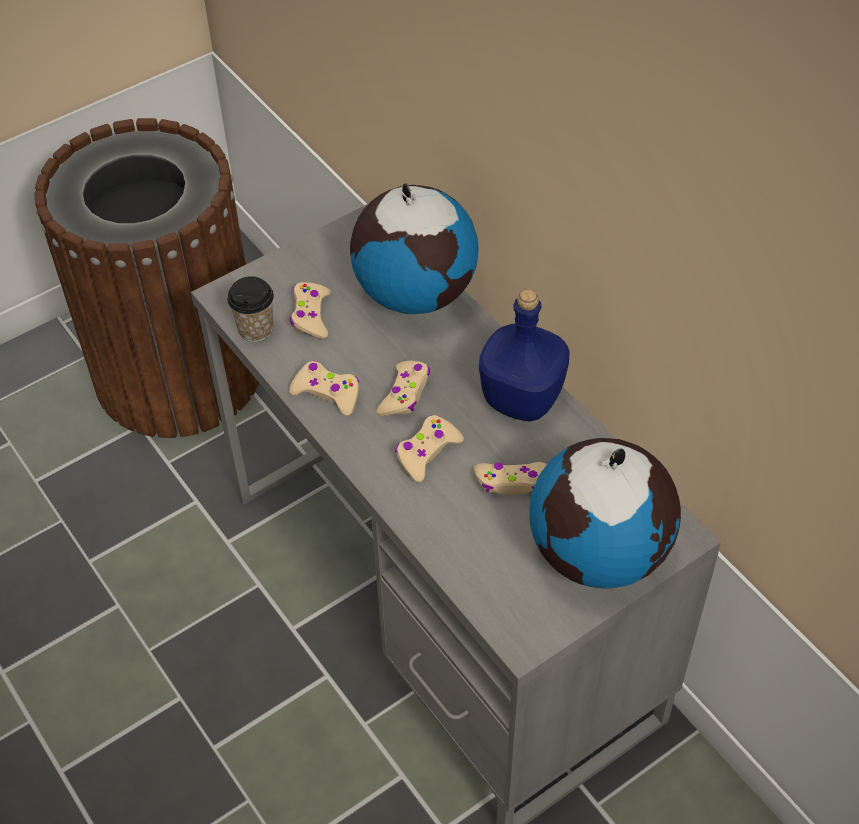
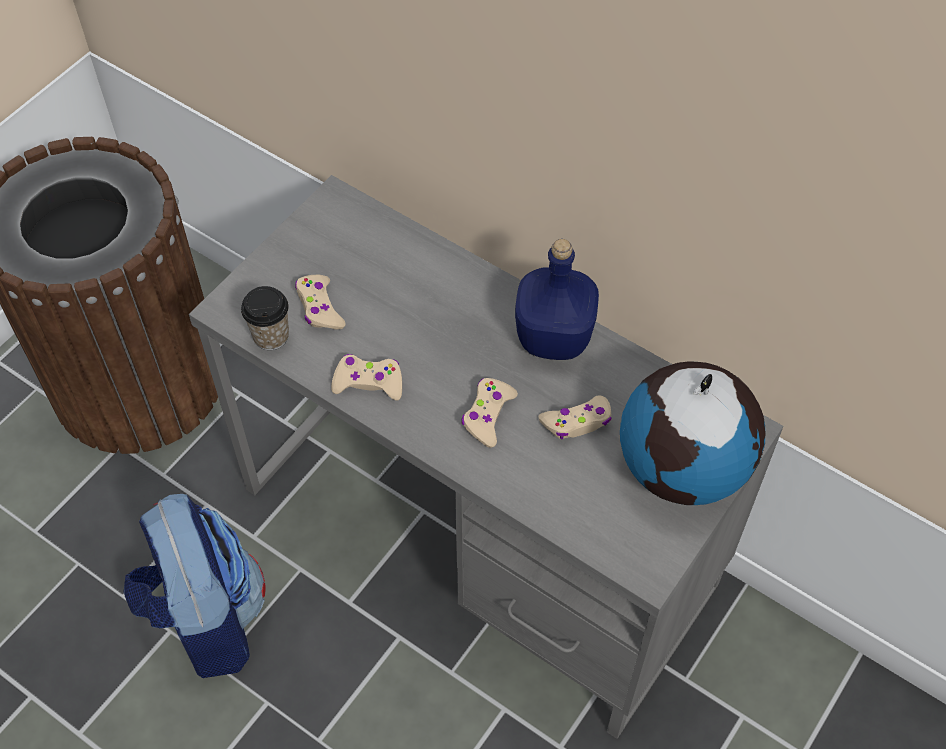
camera: 20 degrees left, 5 degrees up
globe [350,183,479,314] -> none
beige game controller [376,361,430,416] -> none
none -> backpack [123,494,266,678]

